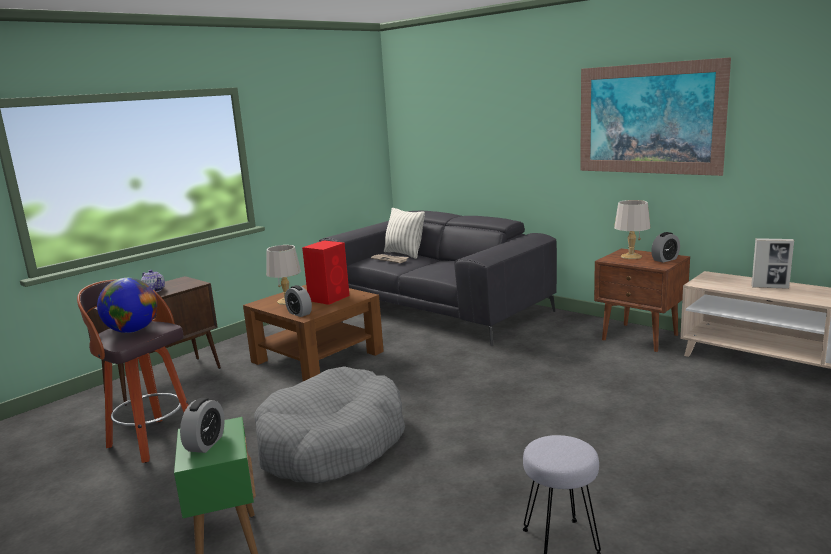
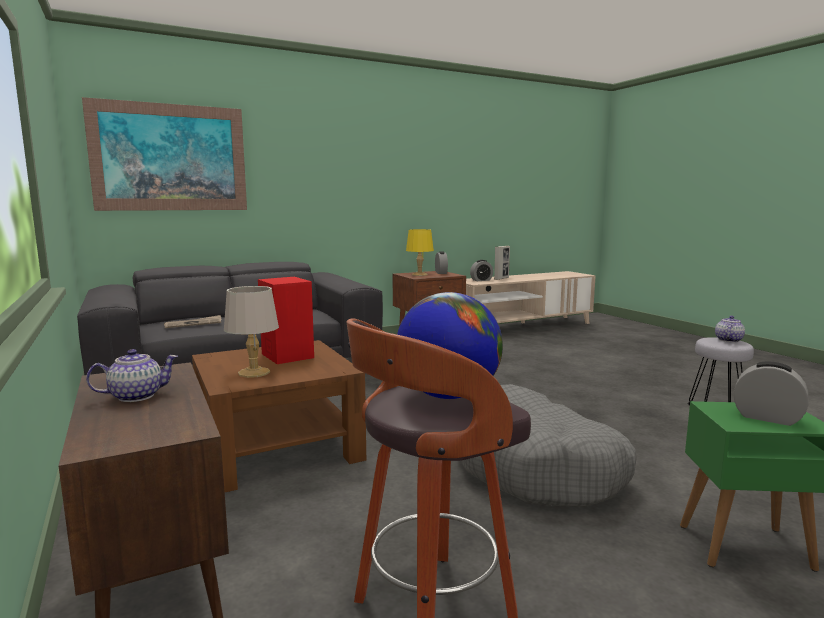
camera: 70 degrees left, 5 degrees down
alarm clock [285,285,312,317] -> alarm clock moved to [470,260,493,281]
pillow [384,208,425,259] -> none
picture [580,57,731,176] -> picture moved to [82,97,247,211]
grey table lamp [614,200,650,259] -> yellow table lamp [406,229,434,276]
none -> teapot [715,316,745,342]

